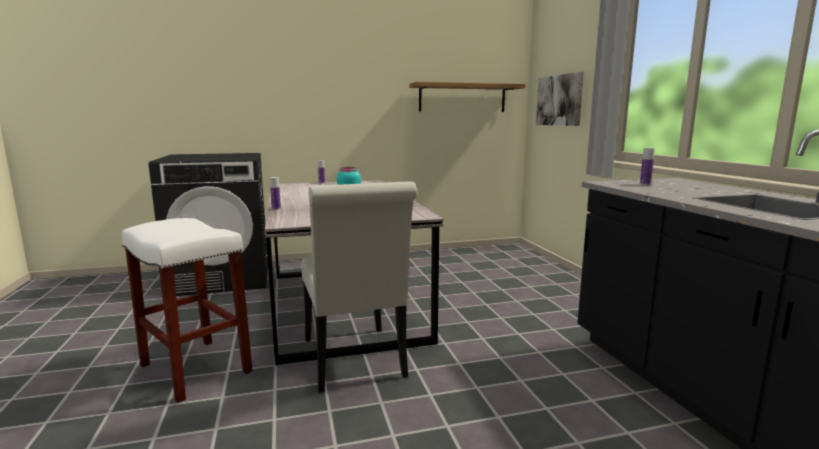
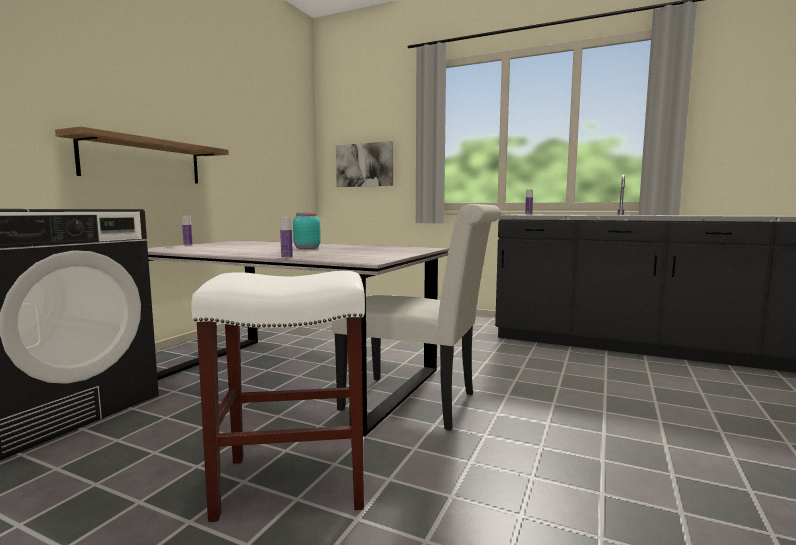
camera: 50 degrees left, 5 degrees down
shelf [409,82,526,112] -> shelf moved to [55,126,229,184]

